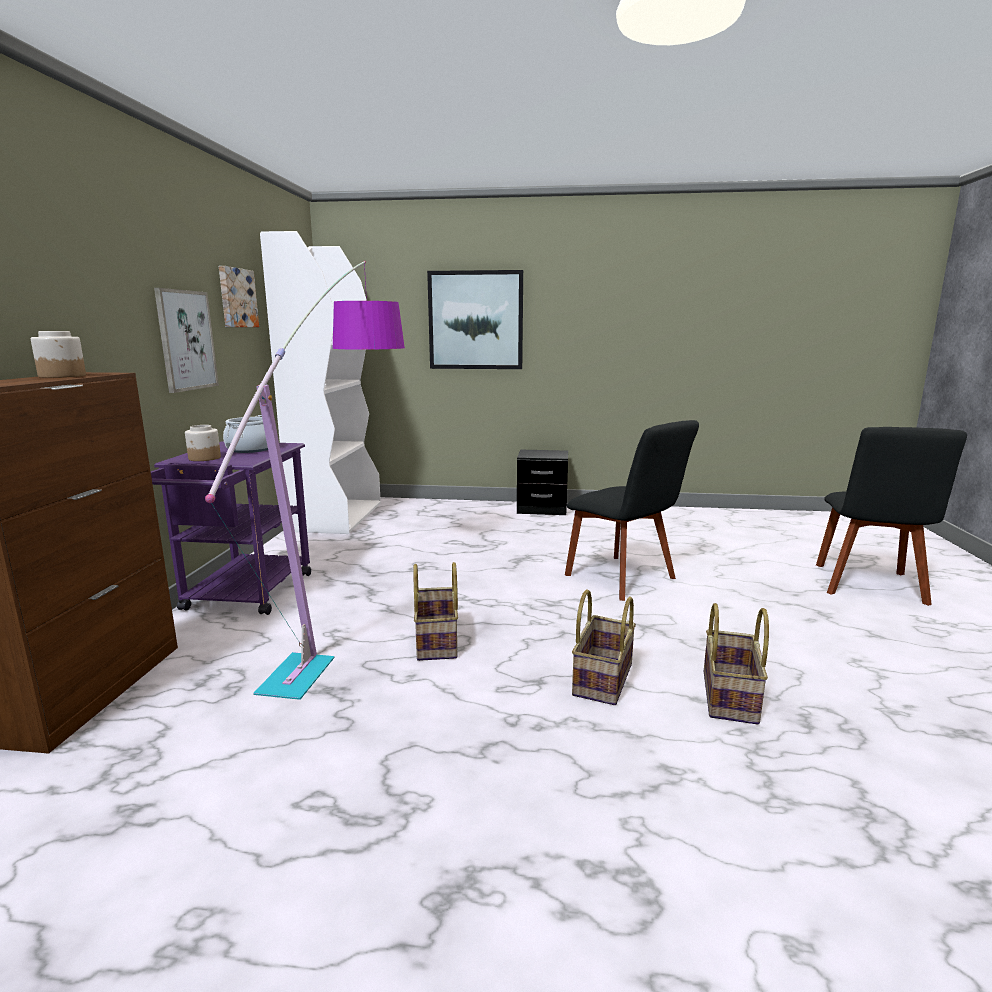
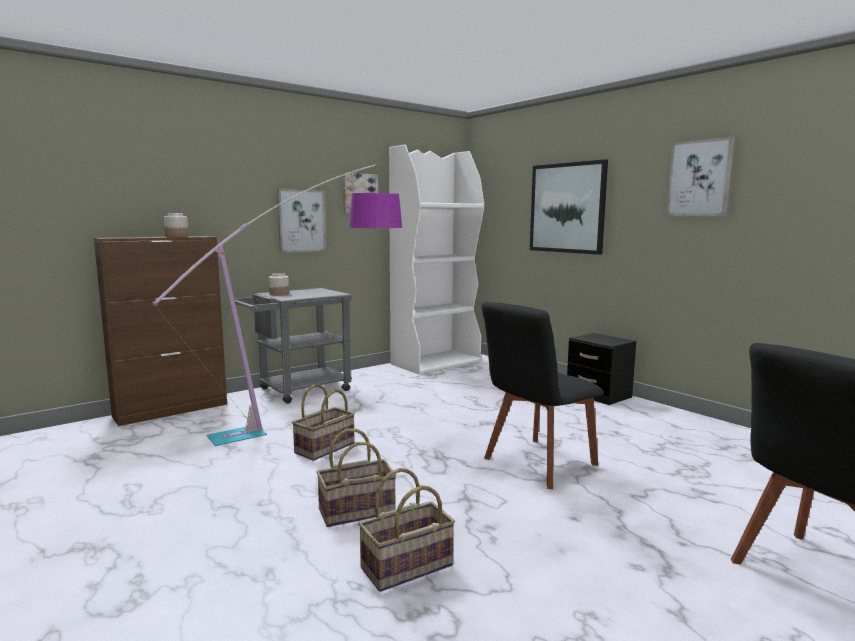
camera: 45 degrees right, 5 degrees down
purple cart [151,441,311,615] -> grey cart [234,288,353,404]
cooking pot [223,415,268,453] -> none
black chair [565,420,699,601] -> black chair turned 45 degrees clockwise [482,302,604,489]
none -> picture [666,136,734,216]

